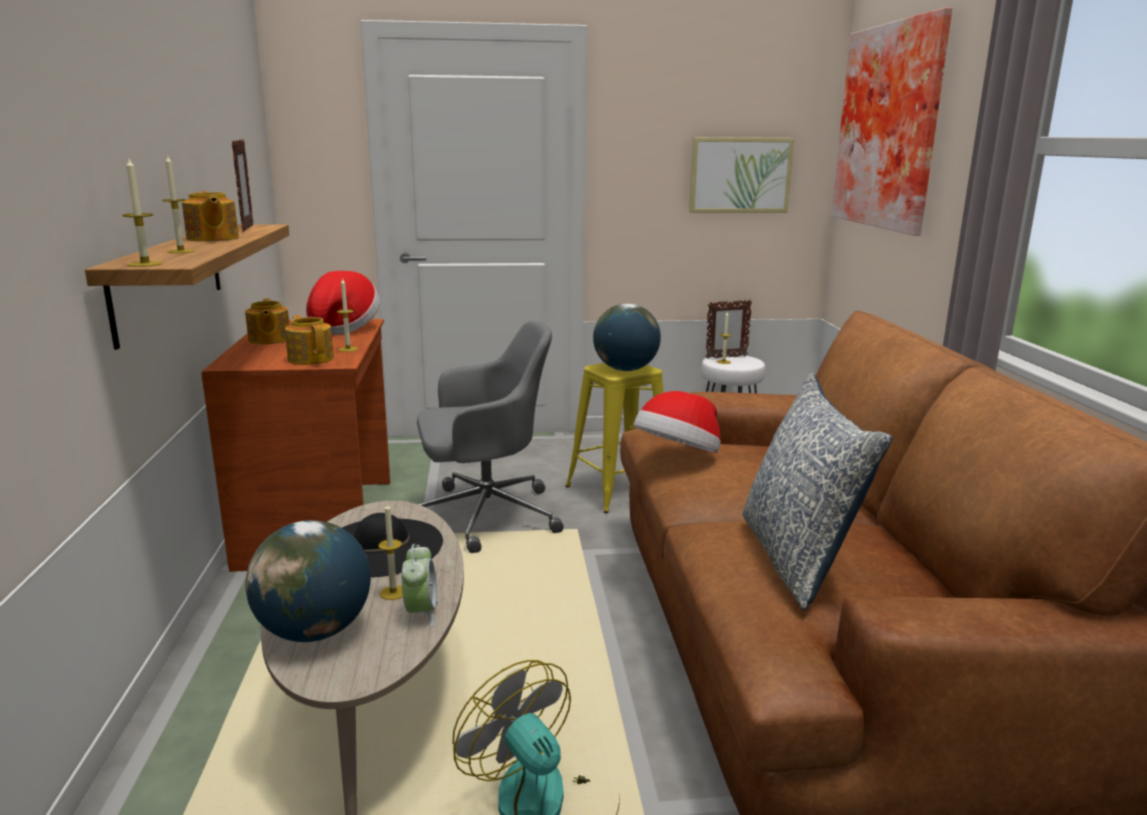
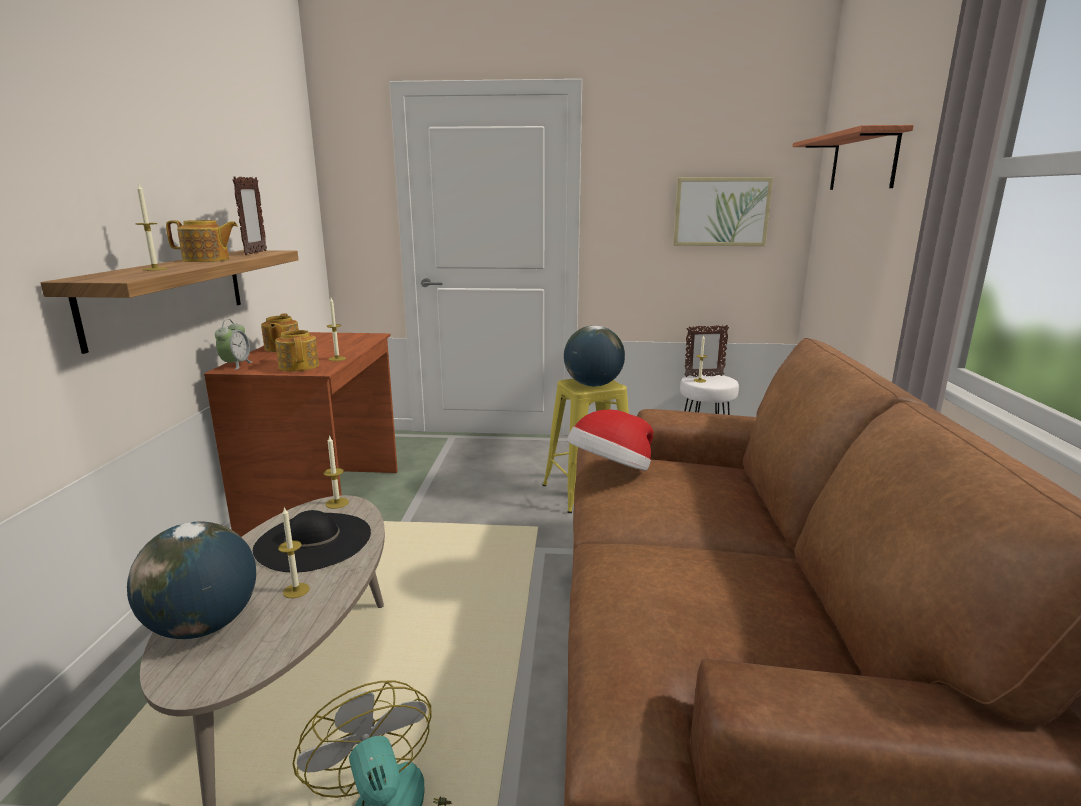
camera: 10 degrees right, 0 degrees up
candle [122,159,163,267] -> candle moved to [324,435,349,509]
teapot [182,191,239,242] -> teapot turned 75 degrees counterclockwise [166,220,238,262]
hat [306,271,380,335] -> none
alarm clock [401,544,438,627] -> alarm clock moved to [215,319,253,370]
grey office chair [417,321,564,553] -> none
pillow [743,374,893,610] -> none
picture [831,7,952,236] -> shelf [793,125,914,190]

